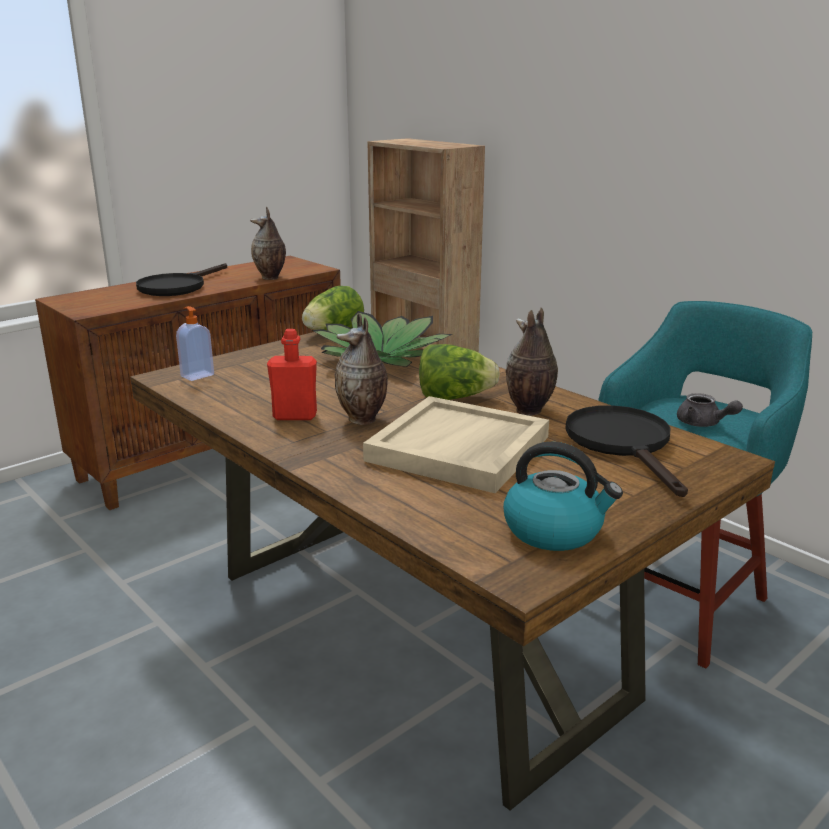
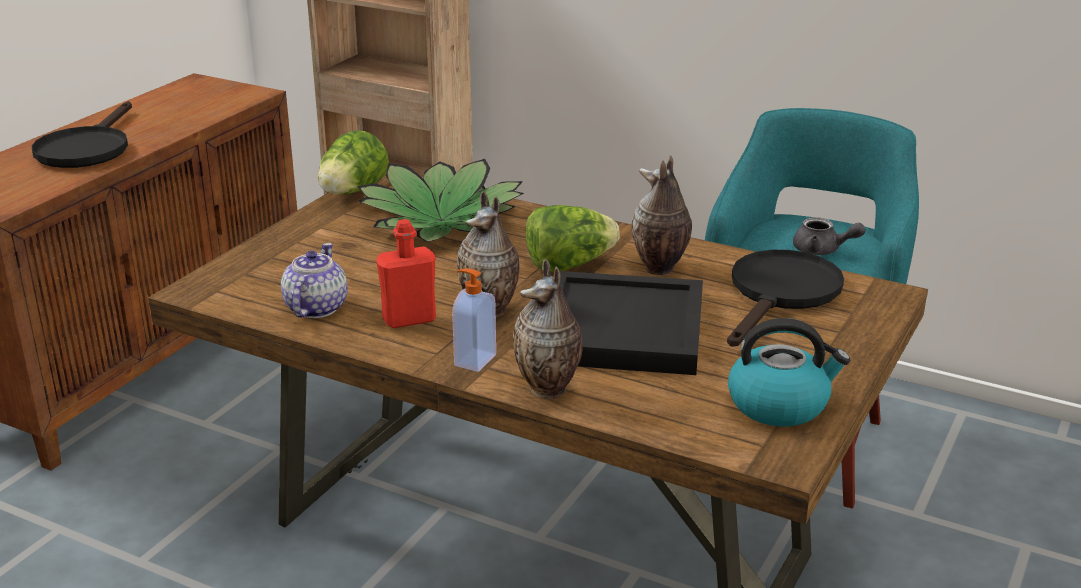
camera: 20 degrees left, 5 degrees up
soap dispenser [176,306,214,381] -> soap dispenser moved to [452,268,496,372]
vase [250,207,286,280] -> vase moved to [513,259,583,399]
beige tray [363,396,549,493] -> black tray [560,271,703,375]
black frying pan [565,405,688,497] -> black frying pan turned 60 degrees clockwise [727,250,844,347]
none -> teapot [281,243,348,318]

